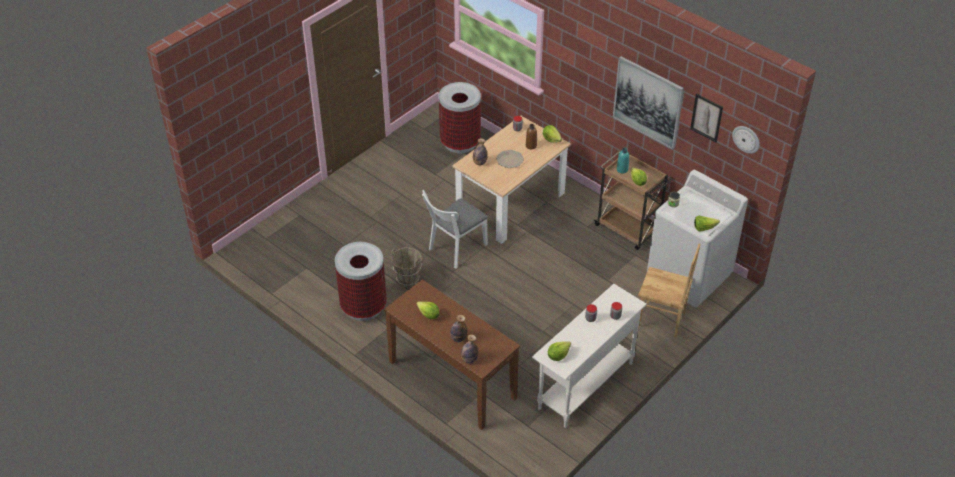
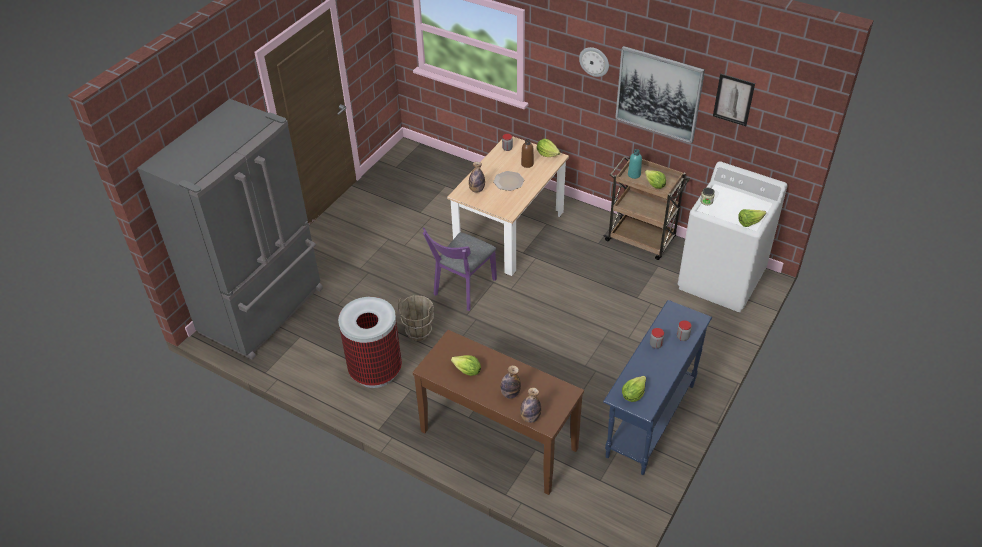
camera: 10 degrees left, 0 degrees up
white chair [422,190,488,269] -> purple chair [423,228,497,311]
trash can [439,82,481,153] -> none
white console table [532,284,647,428] -> blue console table [603,300,712,475]
brown chair [638,244,700,337] -> none
wall clock [732,126,760,154] -> wall clock moved to [579,47,609,77]
none -> grey fridge [137,99,323,360]

